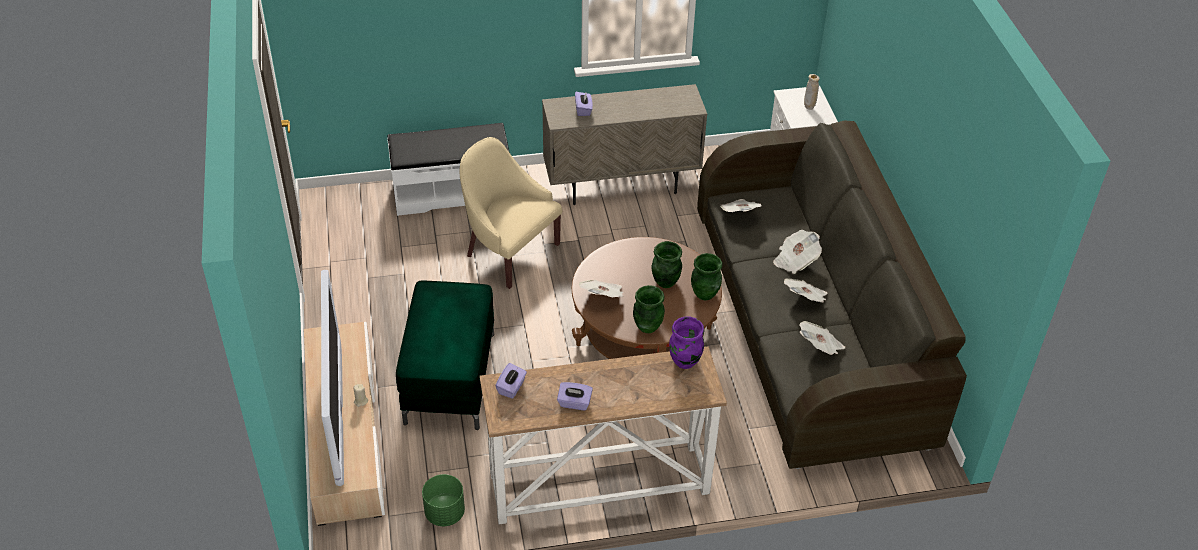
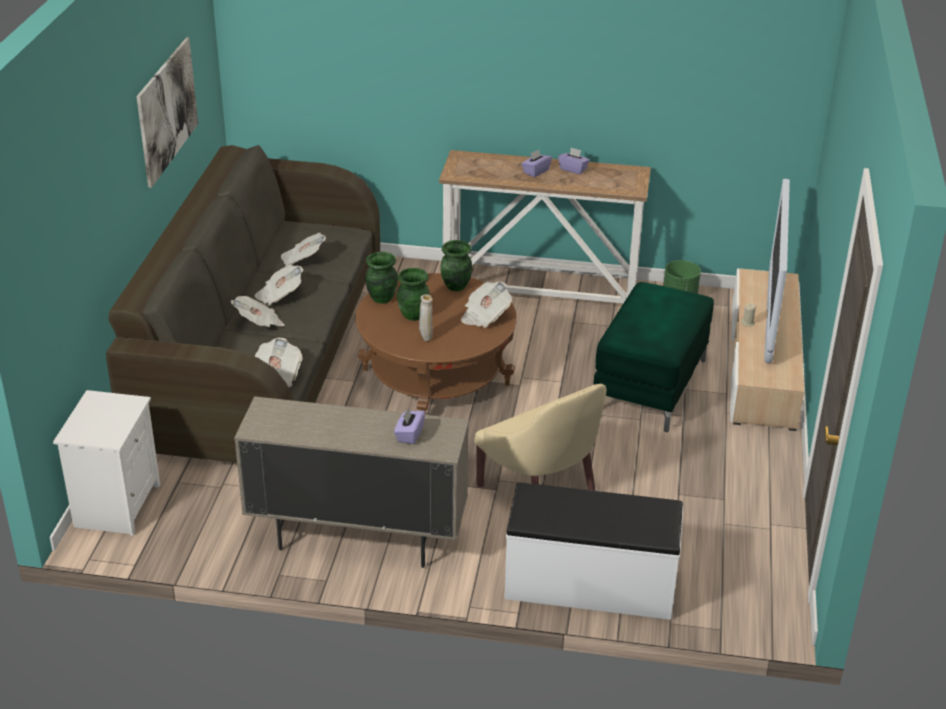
camera: 160 degrees left, 10 degrees down
purple tissue box [495,363,527,399] -> purple tissue box moved to [522,150,552,177]
purple vase [669,317,704,369] -> none
beige vase [804,74,820,110] -> beige vase moved to [419,294,433,341]
none -> picture [136,37,198,188]

